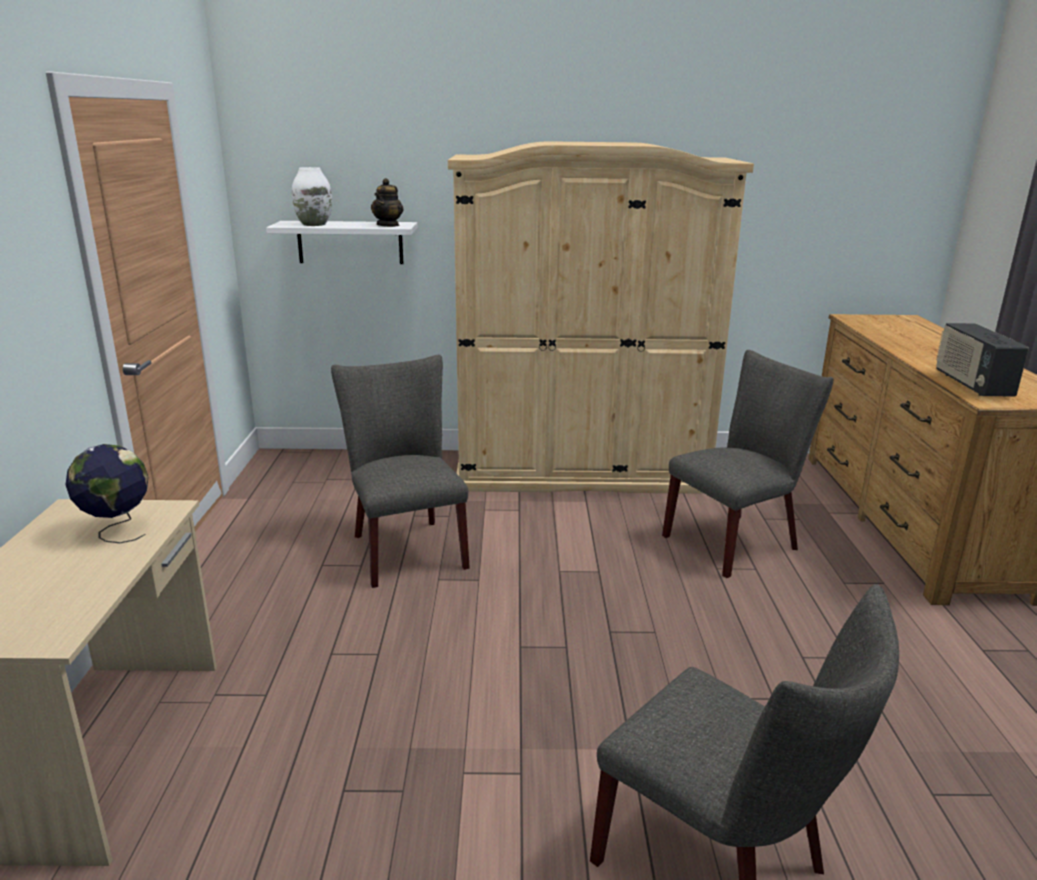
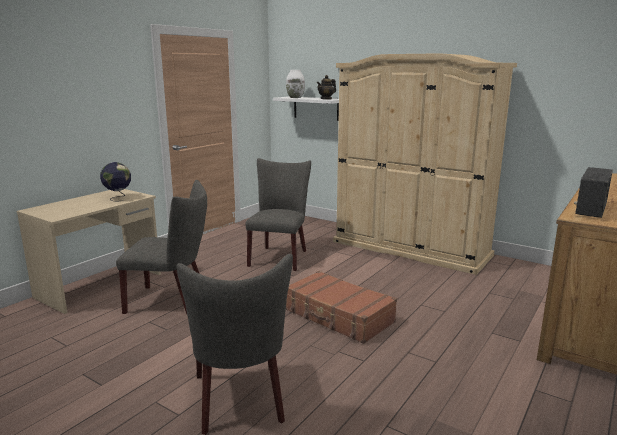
camera: 35 degrees right, 5 degrees down
grey chair [662,350,833,578] -> grey chair moved to [116,180,207,314]
none -> brown suitcase [286,271,397,344]

